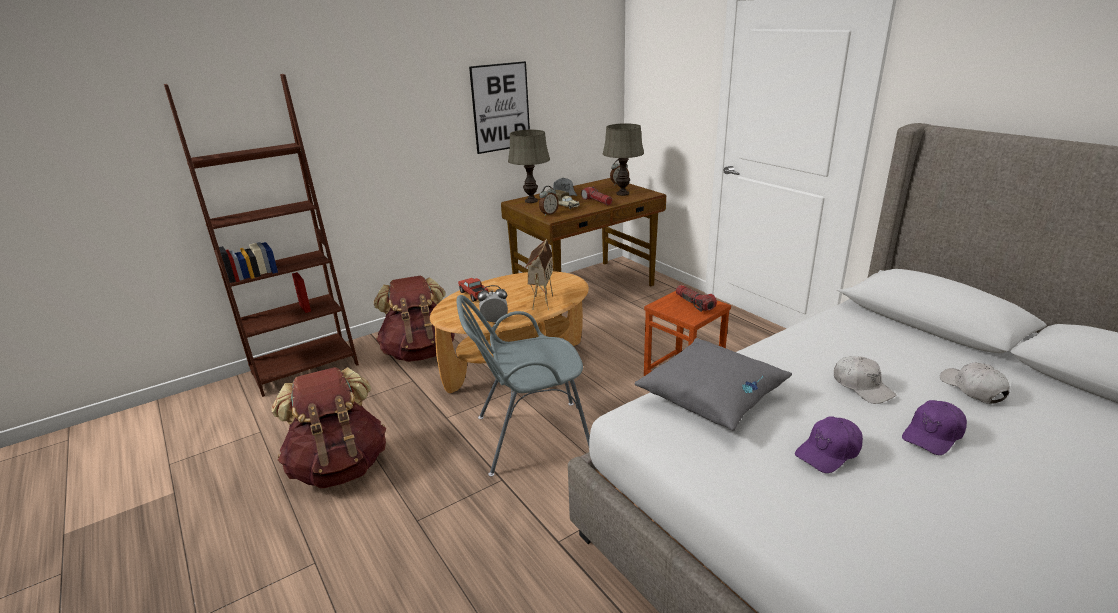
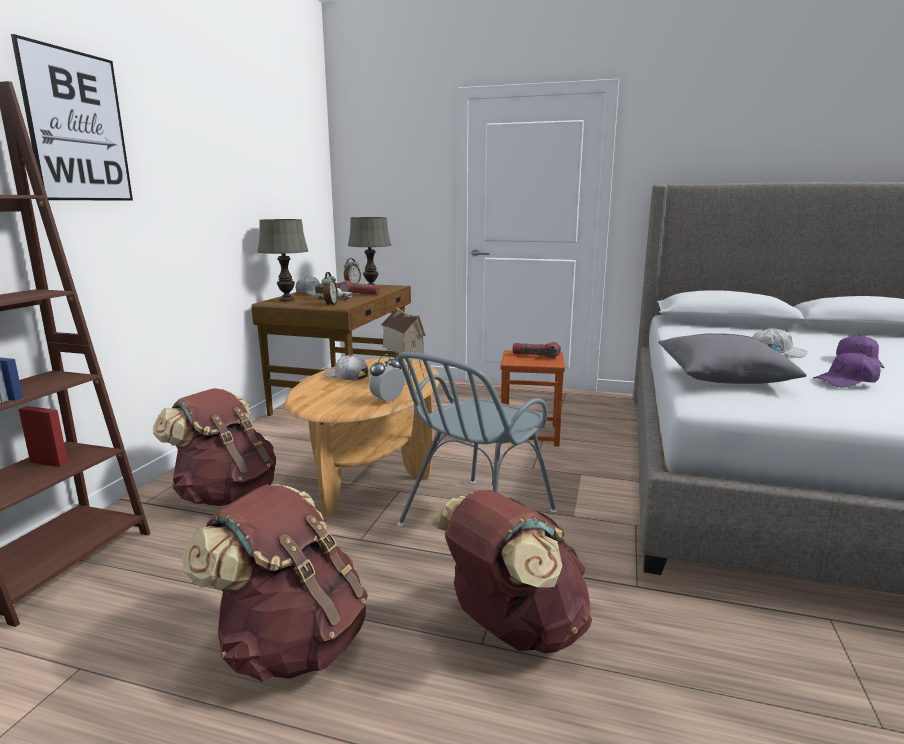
camera: 40 degrees left, 10 degrees down
toy truck [458,278,489,302] -> none
picture [469,61,530,154] -> picture moved to [11,34,133,200]
purple cap [795,416,863,473] -> purple cap turned 60 degrees clockwise [814,352,880,387]
white cap [940,363,1009,404] -> white cap moved to [325,356,368,380]
none -> brown backpack [430,490,592,653]

